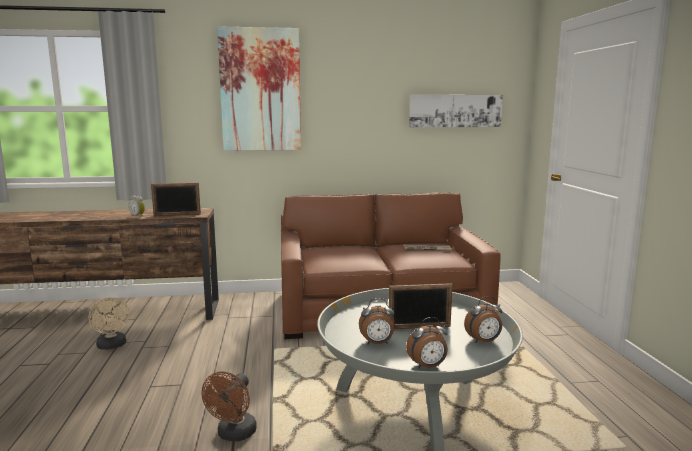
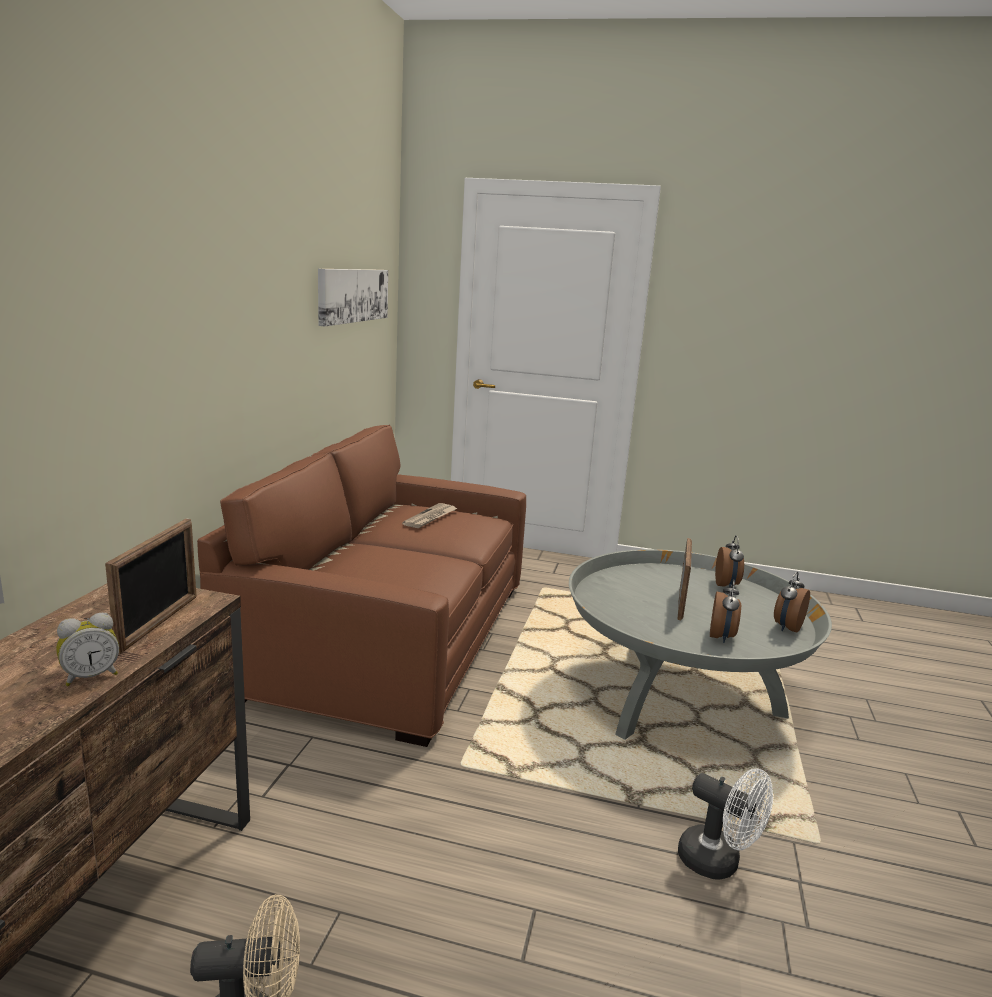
camera: 70 degrees left, 5 degrees up
brown fan [202,371,257,441] -> white fan [678,768,773,879]
picture [217,26,301,151] -> none
alarm clock [406,317,448,369] -> alarm clock turned 150 degrees counterclockwise [774,571,810,632]

